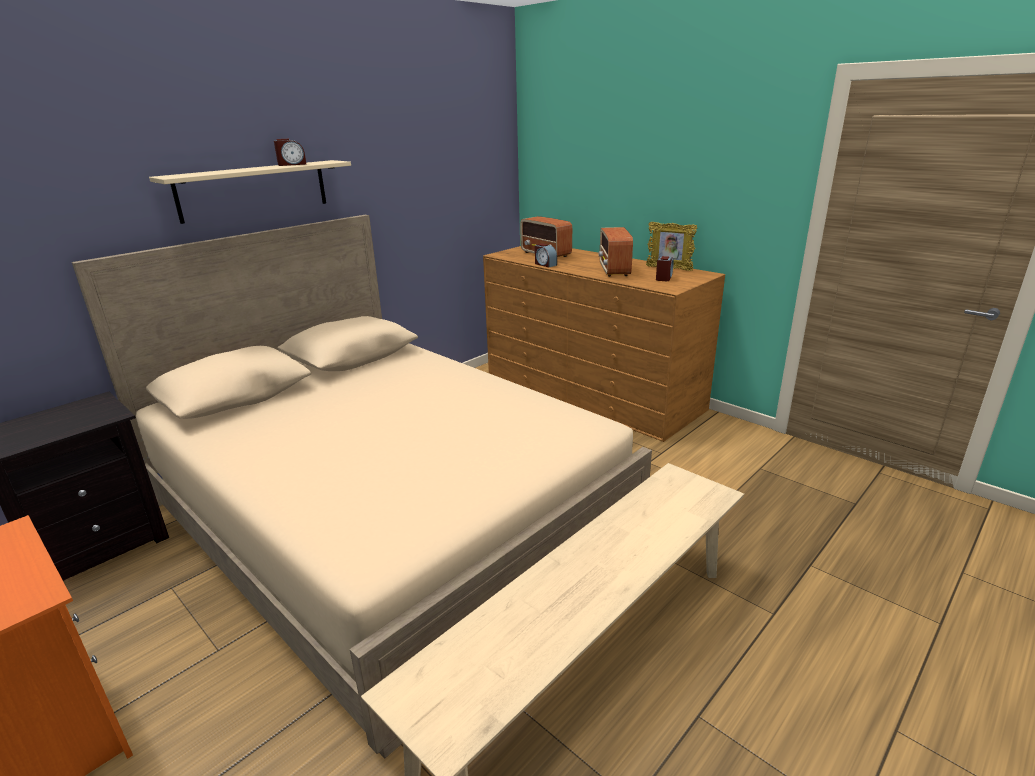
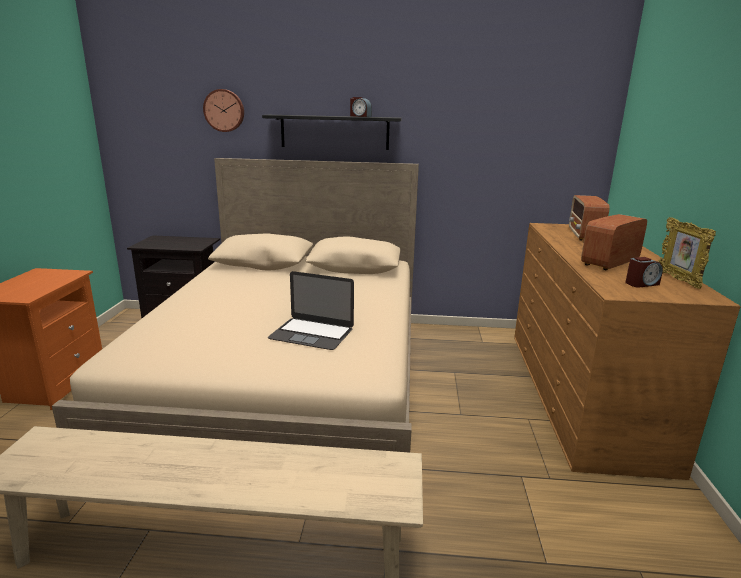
camera: 50 degrees right, 5 degrees down
beige shelf [149,160,351,224] -> black shelf [262,115,402,150]
alarm clock [535,243,557,267] -> none
none -> wall clock [203,89,244,132]
none -> laptop [268,271,354,350]

